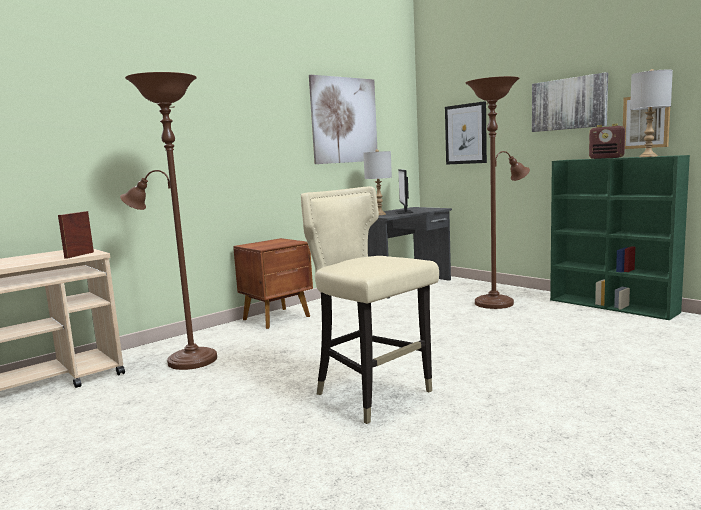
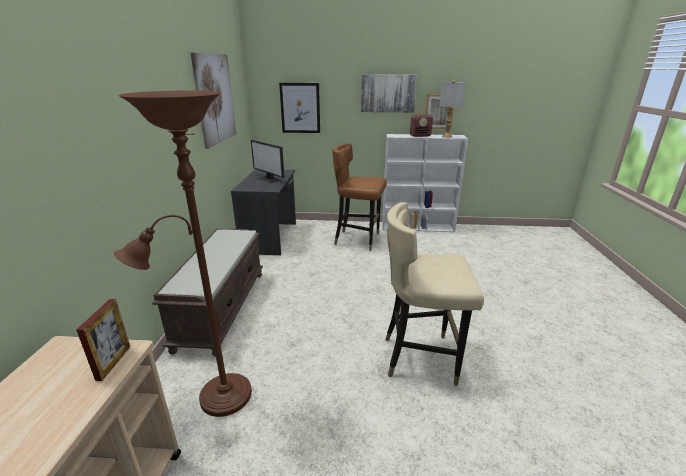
camera: 45 degrees left, 15 degrees up
picture frame [58,211,94,258] -> picture frame turned 150 degrees counterclockwise [76,299,130,381]
brown nightstand [233,238,313,329] -> brown bench [152,228,263,357]
grey table lamp [363,149,392,215] -> none
brown floor lamp [466,76,530,309] -> brown chair [332,143,387,251]
green bookcase [550,155,690,320] -> white bookcase [382,134,468,232]

